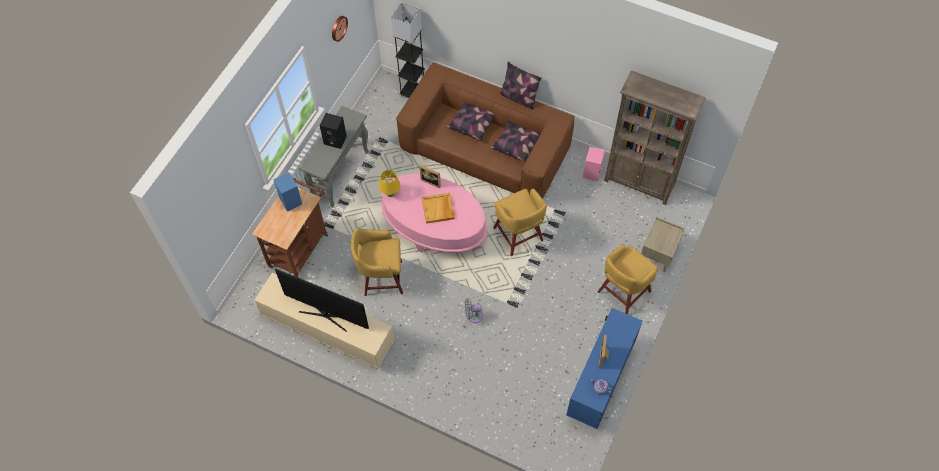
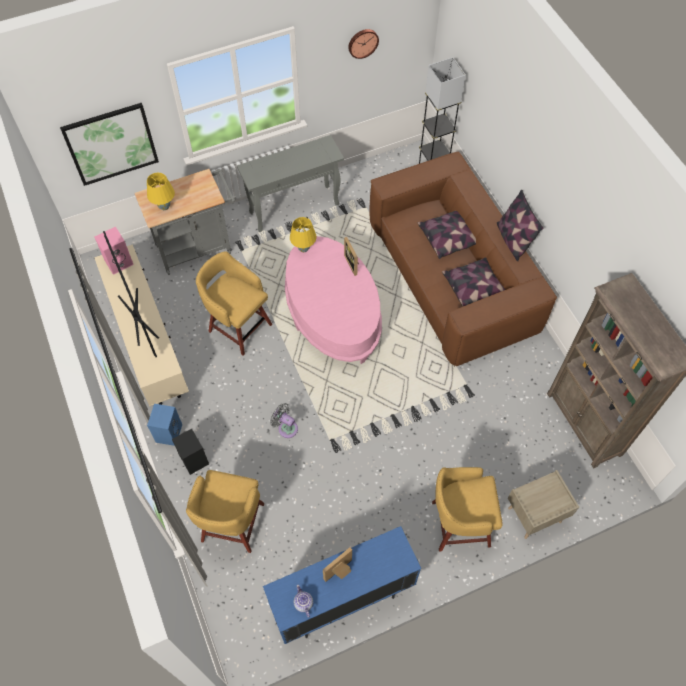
camera: 40 degrees right, 0 degrees up
brown cart [252,178,328,278] -> grey cart [135,169,236,275]
blue speaker [273,172,302,212] -> blue speaker moved to [147,404,182,446]
black speaker [320,113,347,149] -> black speaker moved to [172,429,209,475]
beige tray [422,193,455,224] -> none
yellow stool [493,188,547,256] -> yellow stool moved to [186,470,264,553]
pink speaker [583,147,605,181] -> pink speaker moved to [95,227,134,275]
none -> picture [60,103,159,186]
none -> yellow table lamp [147,173,175,210]

